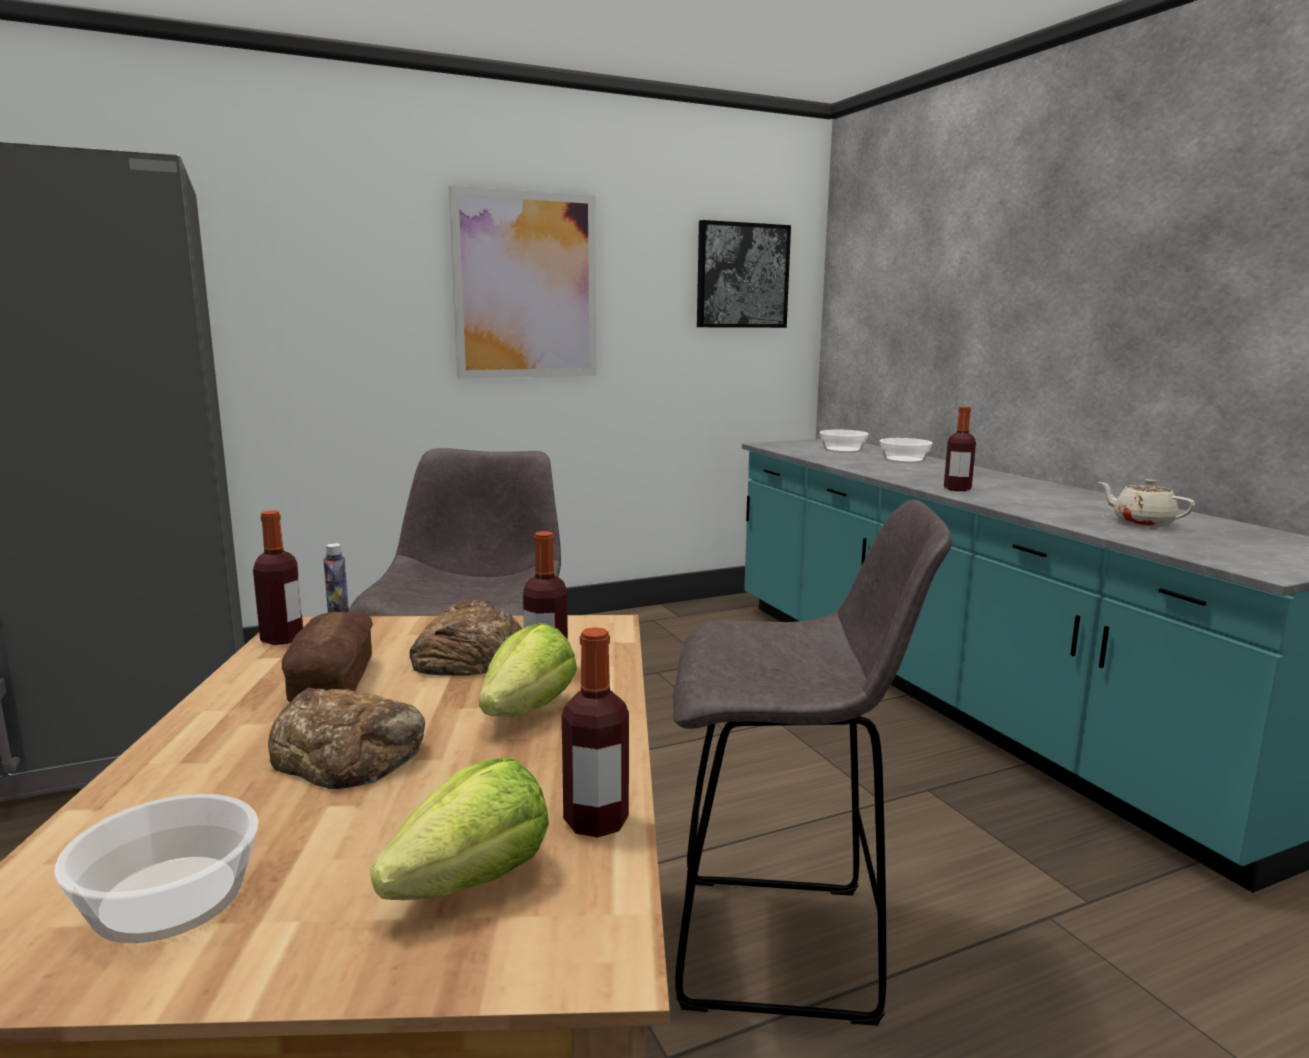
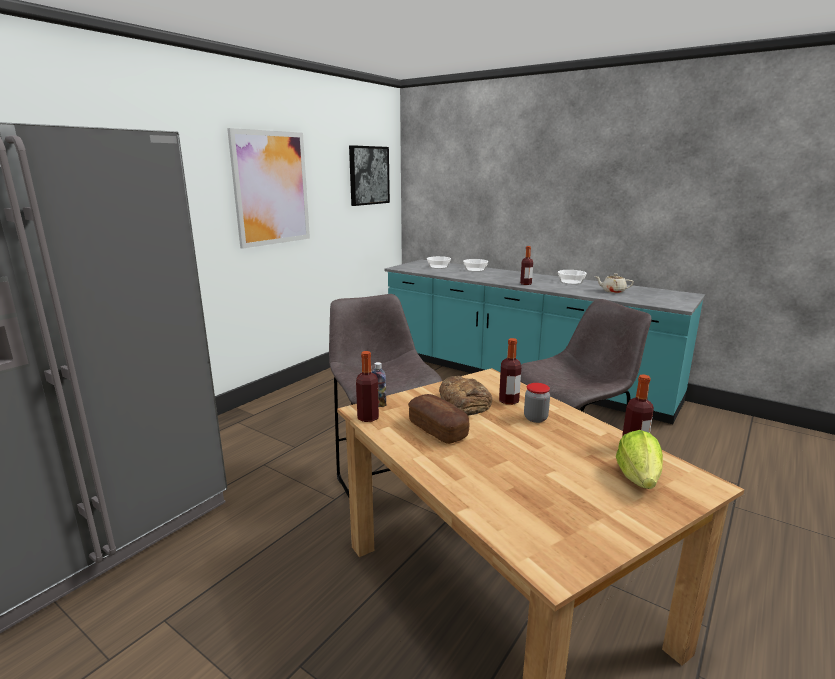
camera: 30 degrees left, 5 degrees up
bowl [54,794,258,943] -> bowl moved to [558,270,587,285]
bread [268,688,425,789] -> none
lettuce [479,623,577,717] -> jar [524,383,550,423]

